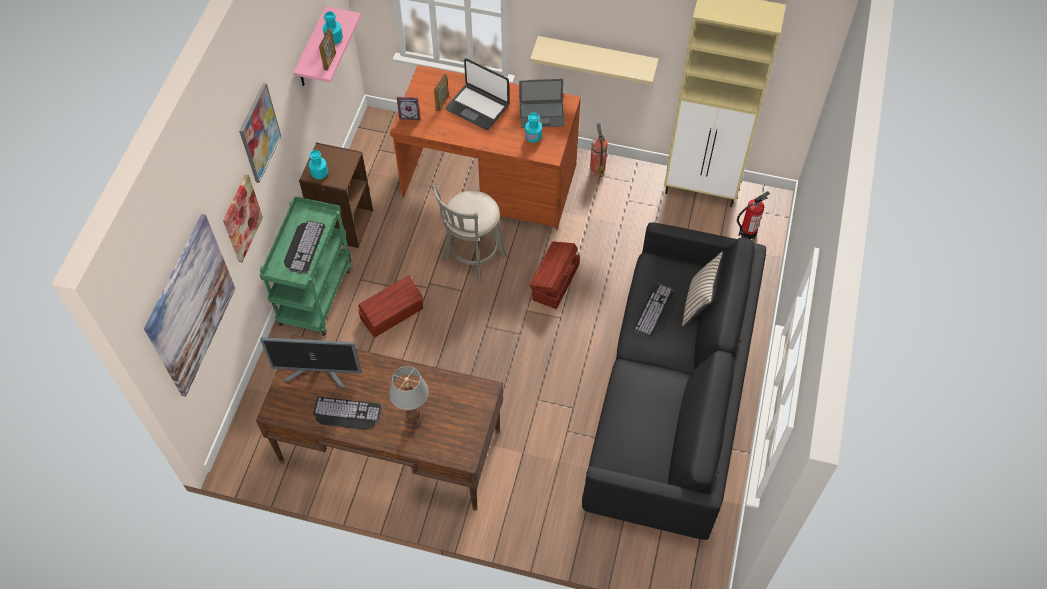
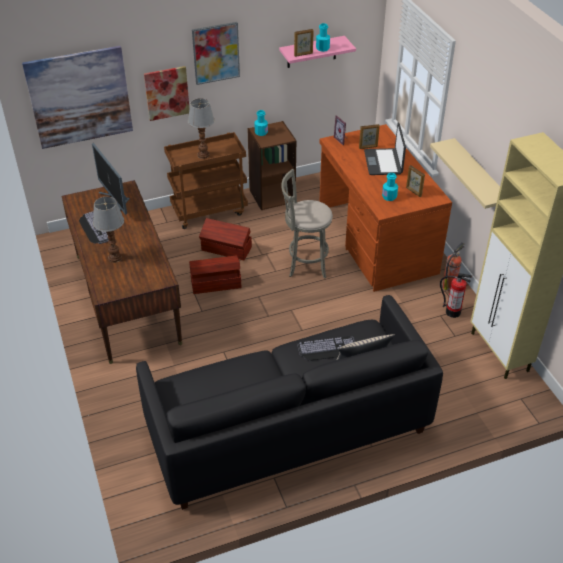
camera: 55 degrees right, 15 degrees down
green cart [259,196,351,336] -> brown cart [164,132,248,229]
keyboard [284,221,325,274] -> table lamp [188,98,215,159]
laptop [519,79,565,128] -> picture frame [406,165,425,197]
brown storage box [529,241,580,309] -> brown storage box moved to [189,255,241,294]
fire extinguisher [737,191,770,239] -> fire extinguisher moved to [440,274,472,318]

